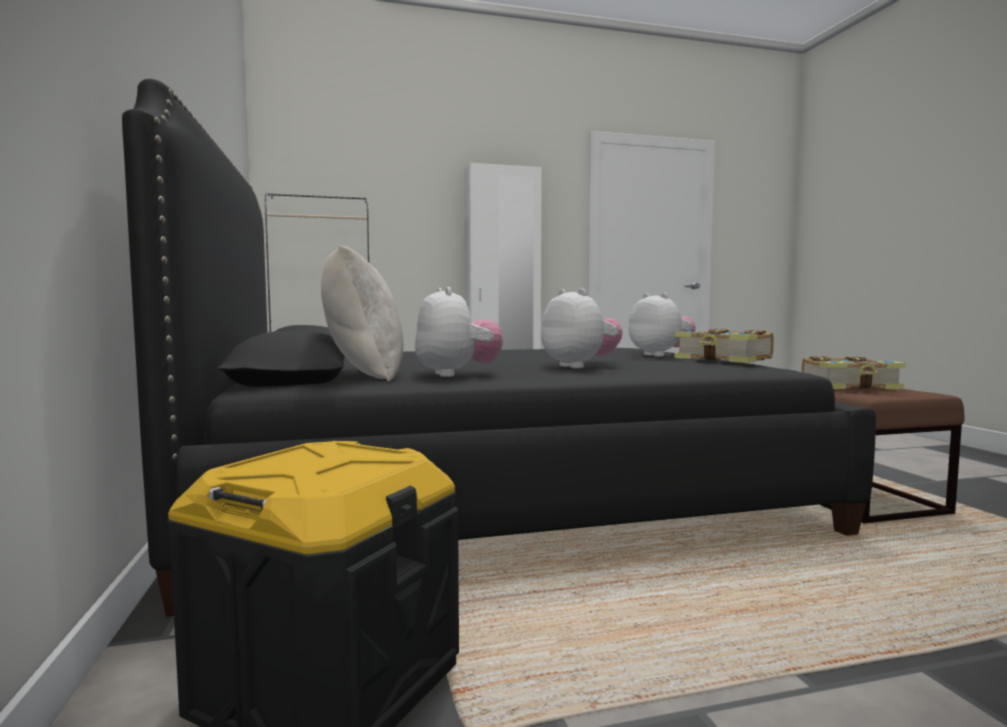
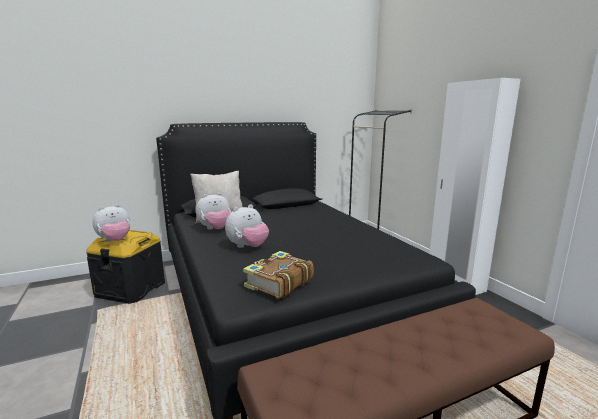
camera: 80 degrees right, 10 degrees up
plush toy [629,293,695,357] -> plush toy moved to [93,204,130,241]
book [801,357,905,389] -> none

